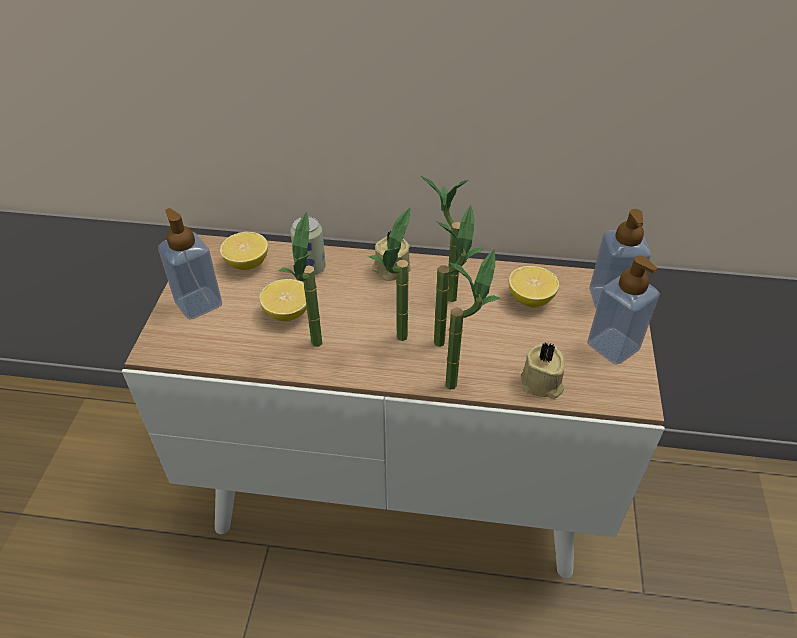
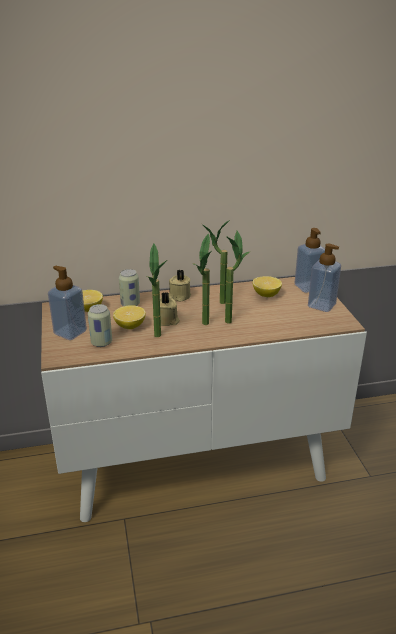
camera: 20 degrees left, 15 degrees down
potted plant [445,249,500,390] -> none
beige candle [521,342,565,399] -> beige candle moved to [160,292,180,326]
none -> can [88,304,112,347]

